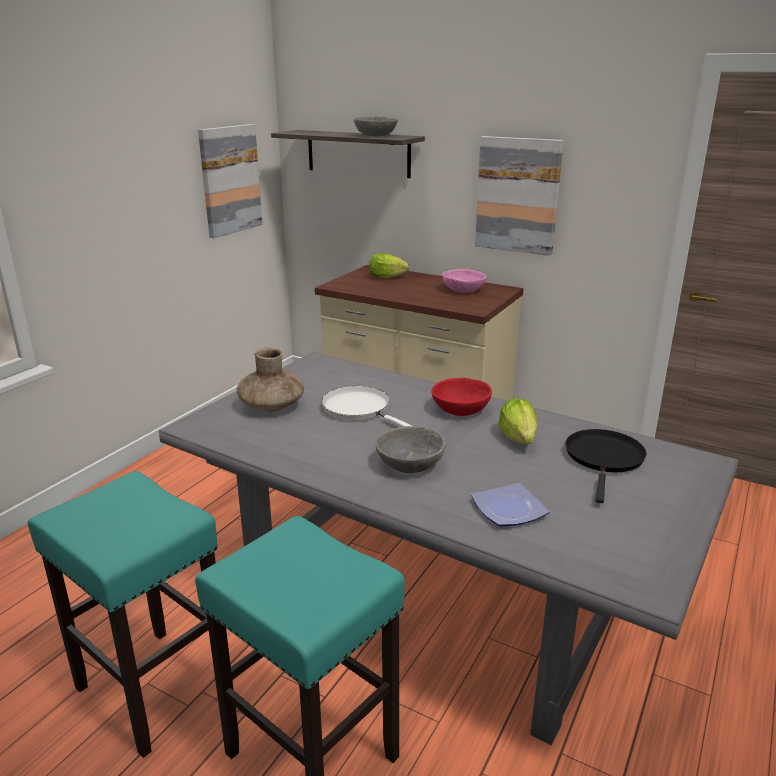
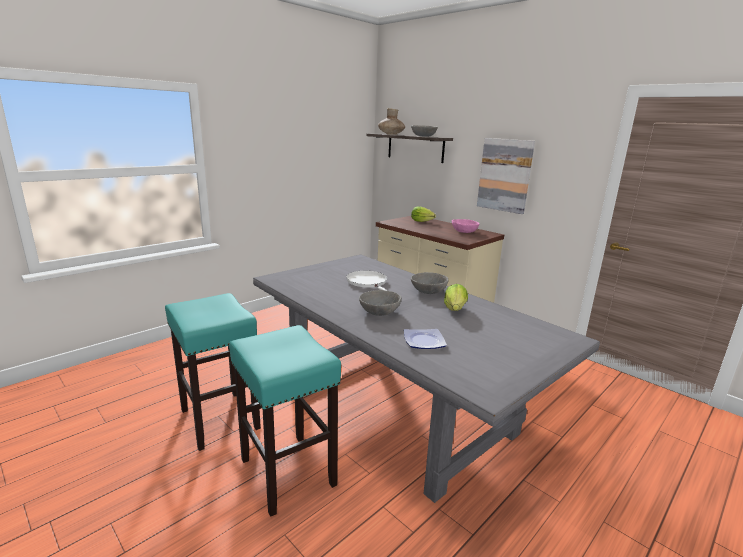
camera: 15 degrees right, 5 degrees down
picture [198,124,263,238] -> none
brown vase [237,348,304,412] -> brown vase moved to [378,108,405,135]
red bowl [431,378,492,416] -> grey bowl [411,272,448,294]
black frying pan [566,429,647,503] -> none

